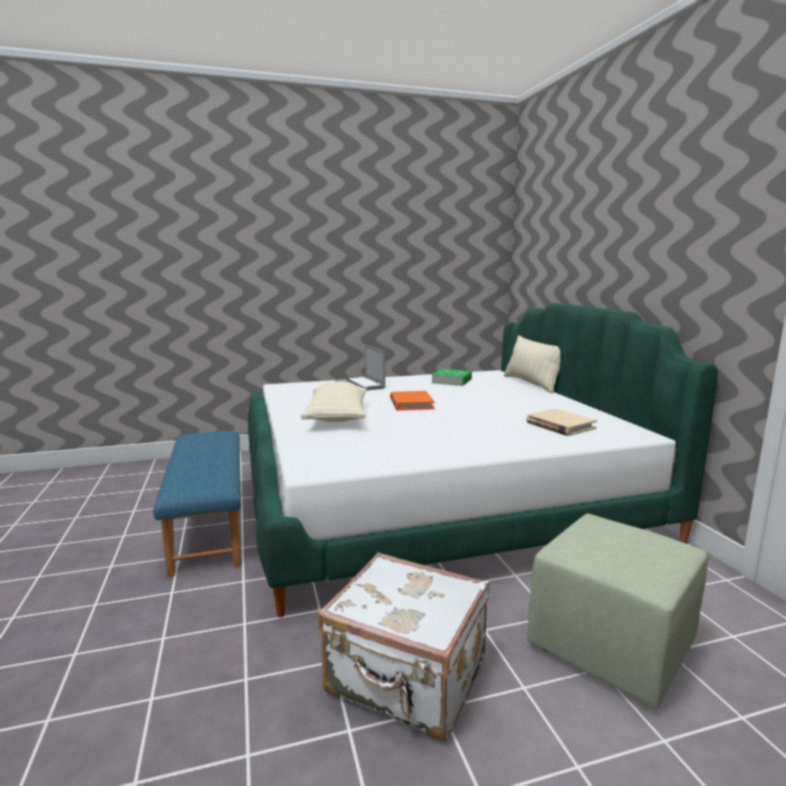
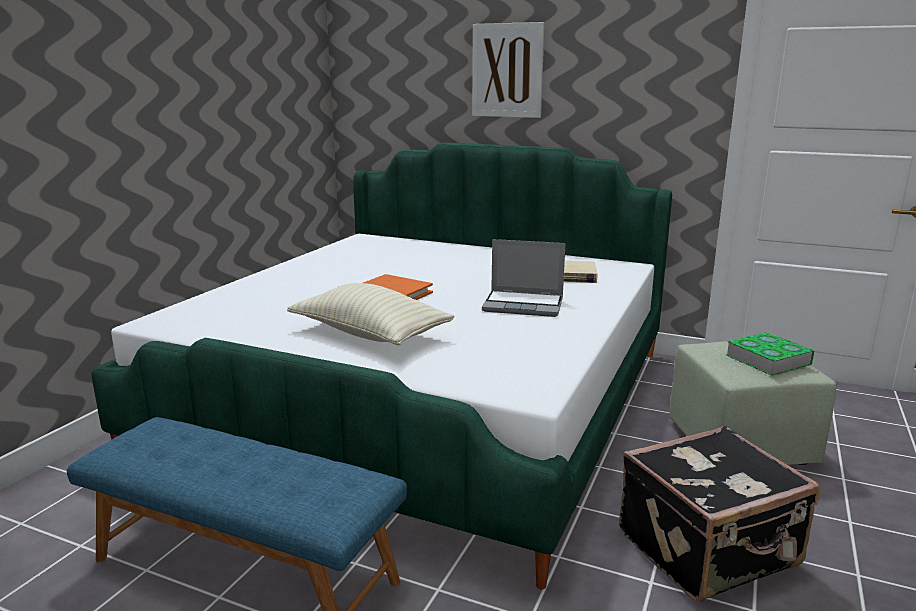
camera: 50 degrees left, 5 degrees up
white suitcase [318,552,489,741] -> black suitcase [619,426,820,602]
laptop [335,345,386,391] -> laptop moved to [482,239,566,317]
book [432,369,472,386] -> book moved to [726,332,814,376]
beige pillow [504,335,560,393] -> none
none -> picture [472,22,545,118]

